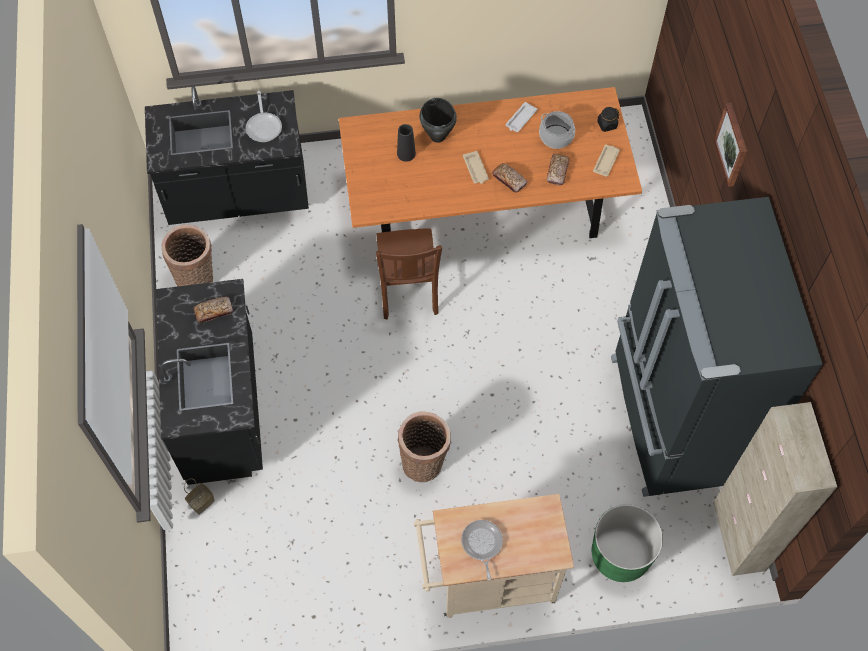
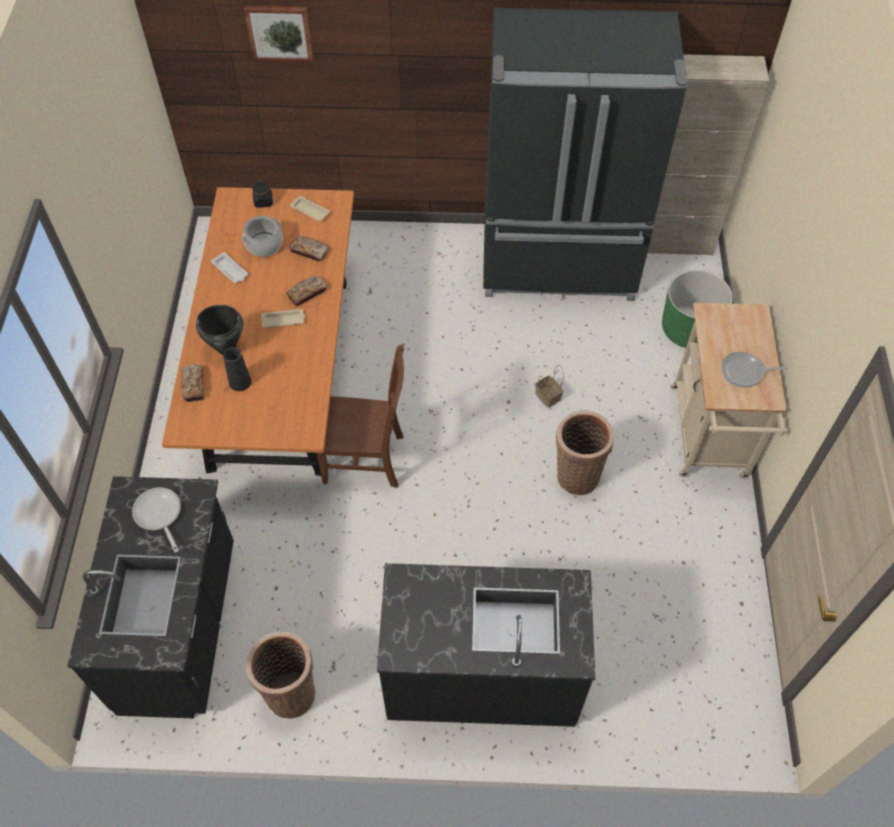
camera: 80 degrees left, 5 degrees down
basket [184,478,215,515] -> basket moved to [535,365,564,408]
bread [194,296,233,323] -> bread moved to [181,364,204,402]
frying pan [246,91,282,142] -> frying pan turned 120 degrees counterclockwise [132,487,181,553]
picture [714,102,747,187] -> picture moved to [244,6,313,62]

